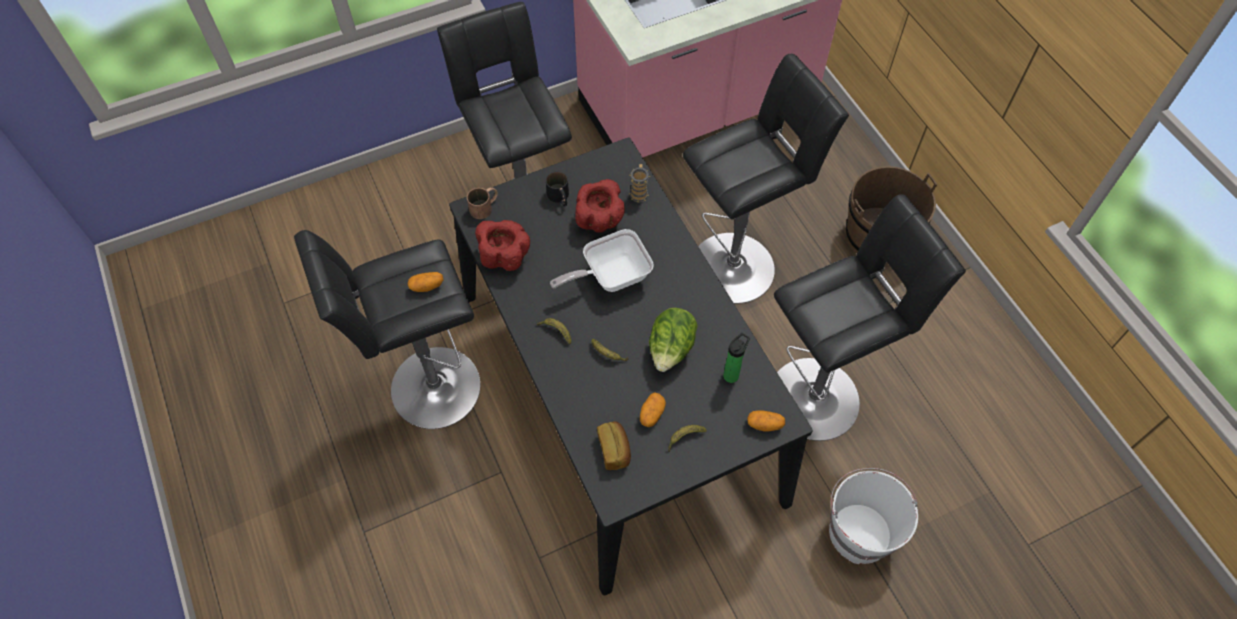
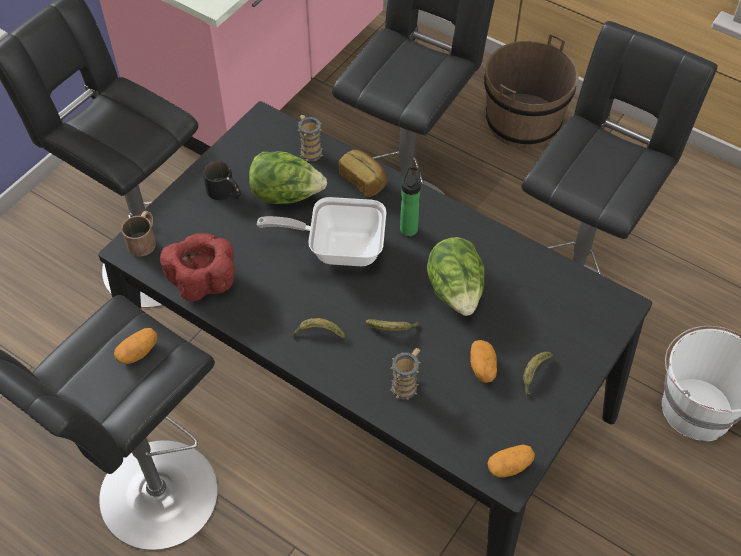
camera: 30 degrees left, 5 degrees down
frying pan [550,229,654,292] -> frying pan turned 60 degrees clockwise [257,197,386,266]
red bowl [575,179,624,233] -> lettuce [249,151,327,204]
bread [597,421,631,470] -> bread moved to [339,150,388,197]
bottle [723,333,750,383] -> bottle moved to [400,167,421,236]
potato [747,411,785,431] -> potato moved to [487,445,535,477]
none -> mug [390,348,420,400]

